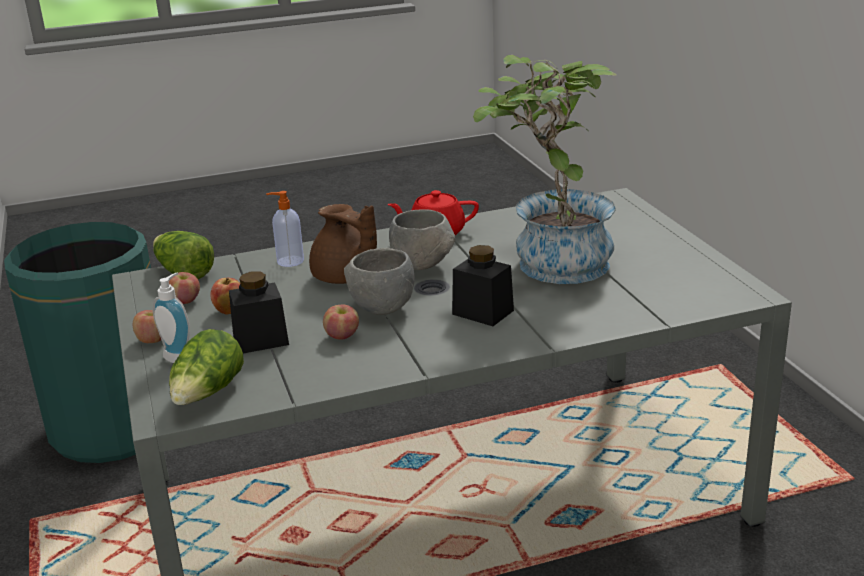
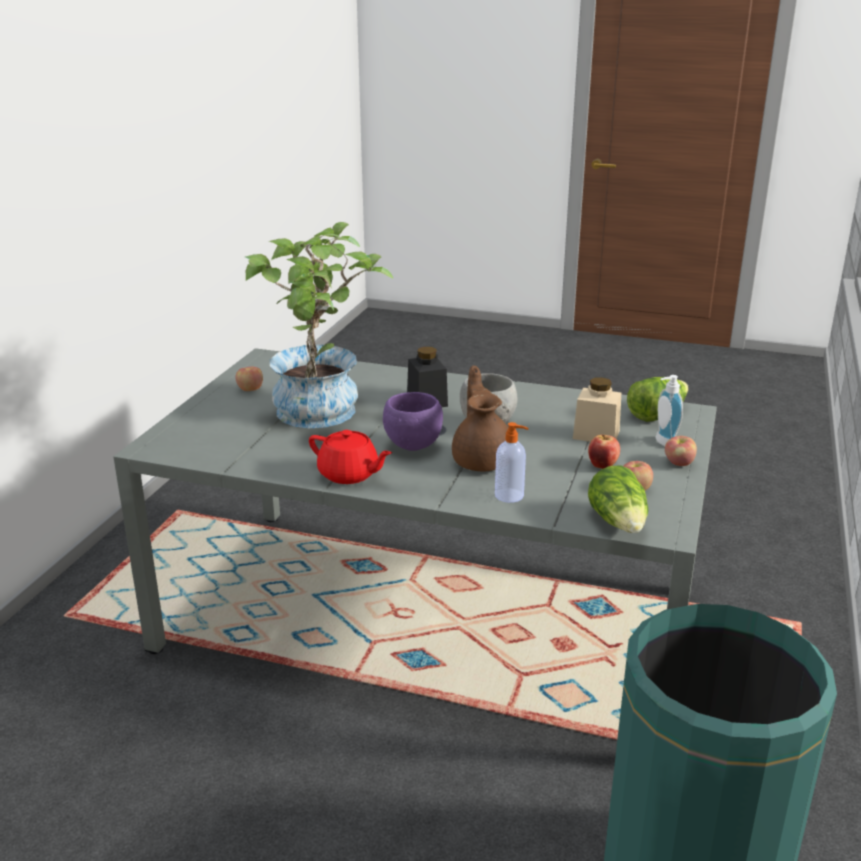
camera: 145 degrees left, 0 degrees up
black jar [229,271,289,353] -> beige jar [573,377,621,442]
apple [323,305,359,340] -> apple moved to [235,367,263,391]
grey bowl [389,209,455,270] -> purple bowl [383,392,443,451]

